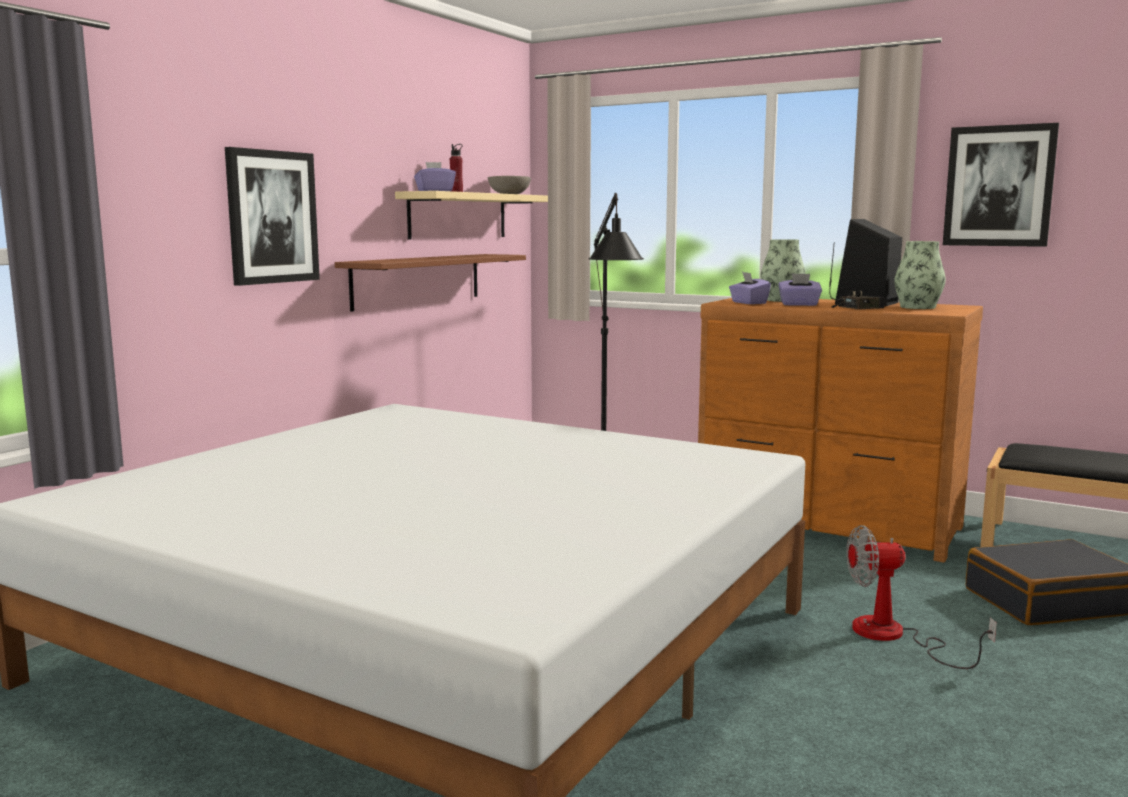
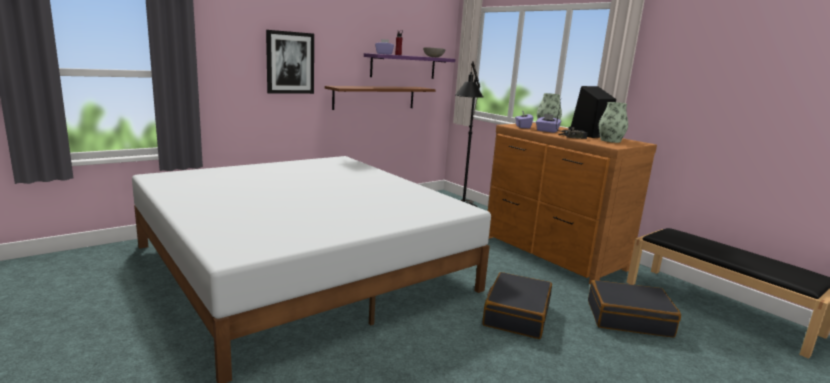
camera: 20 degrees right, 5 degrees up
beige shelf [395,191,548,240] -> purple shelf [364,53,455,79]
fan [846,525,997,669] -> black suitcase [483,272,552,339]
picture [943,123,1059,247] -> none

